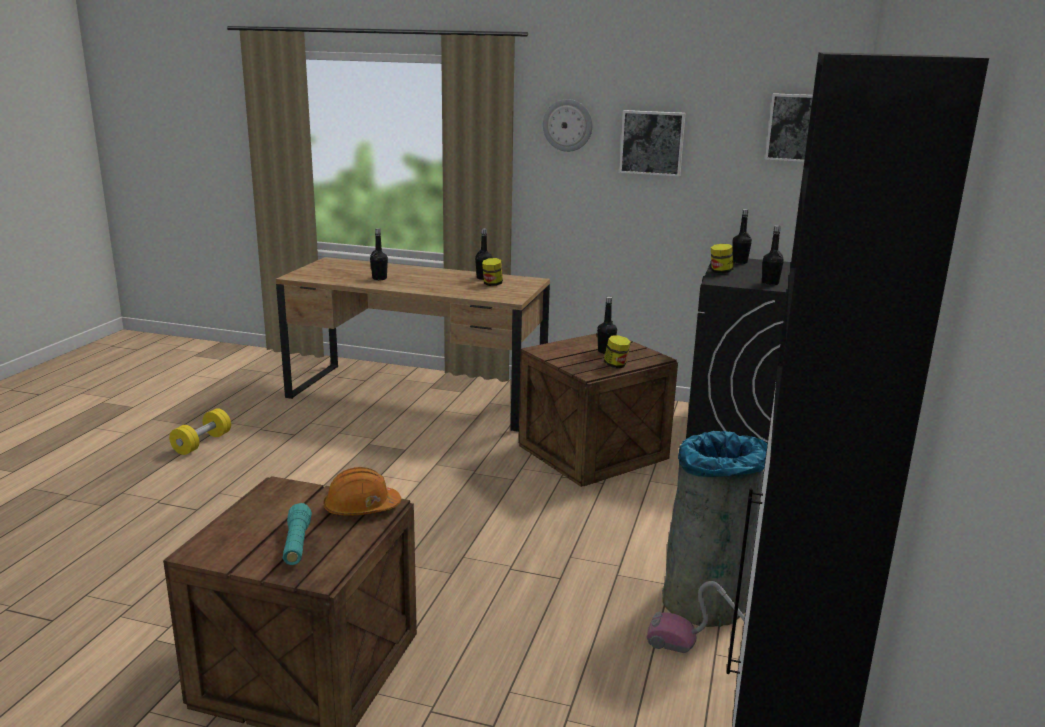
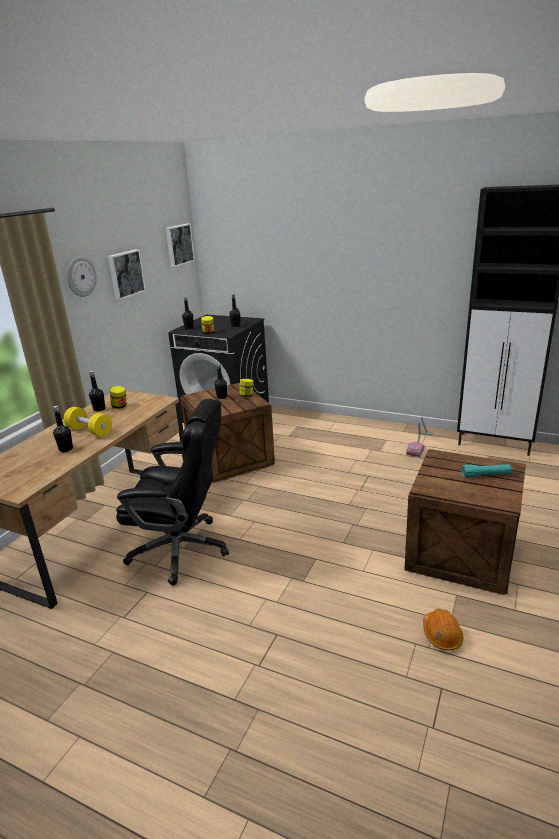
camera: 80 degrees left, 5 degrees up
yellow dumbbell [169,408,231,455] -> yellow dumbbell moved to [64,407,112,437]
orange hard hat [324,467,401,516] -> orange hard hat moved to [423,609,464,650]
grey trash can [662,431,767,627] -> none
none -> black office chair [116,399,229,586]

